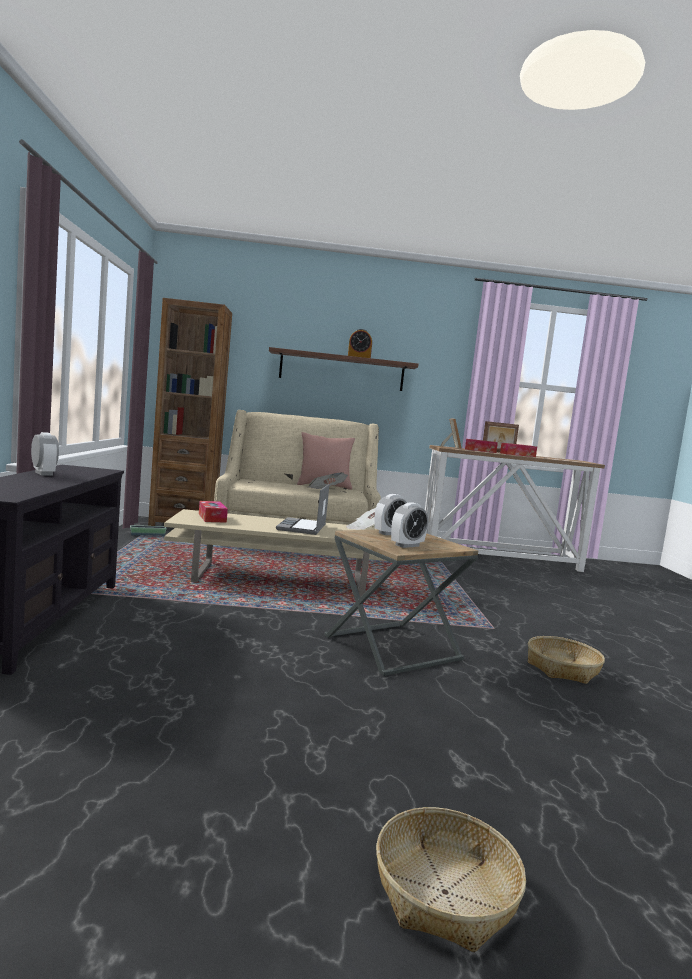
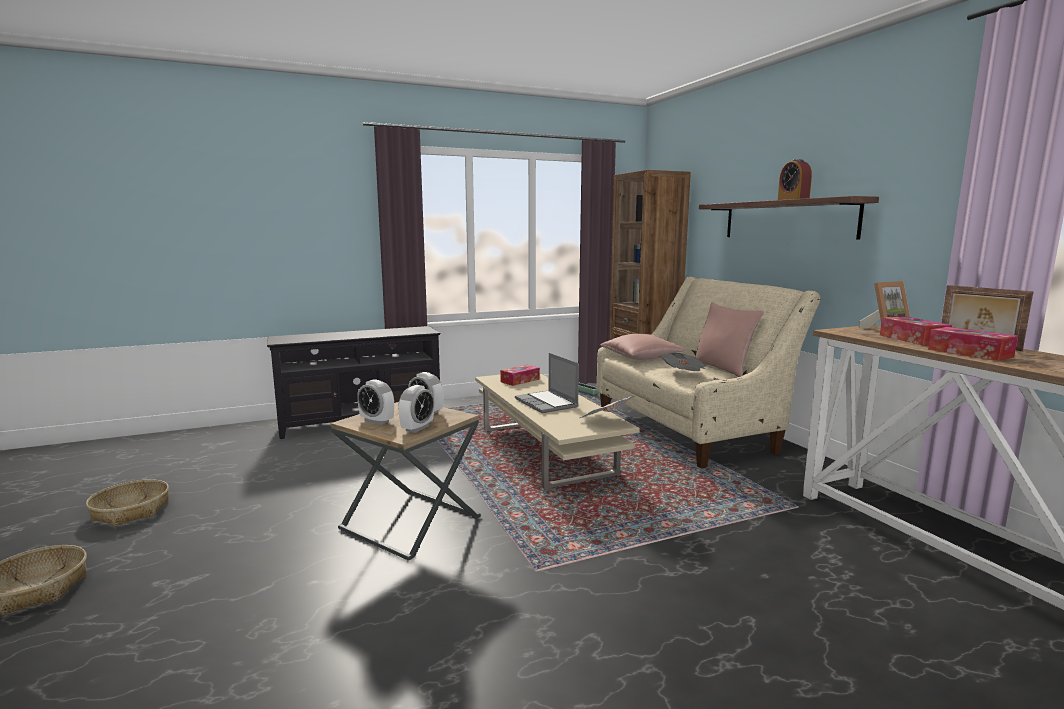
camera: 70 degrees right, 5 degrees up
alarm clock [31,432,59,476] -> alarm clock moved to [398,385,434,433]
laptop [276,484,329,535] -> laptop turned 105 degrees counterclockwise [515,353,579,413]
basket [528,636,605,684] -> basket moved to [86,479,169,526]
none -> pink pillow [601,334,686,360]

